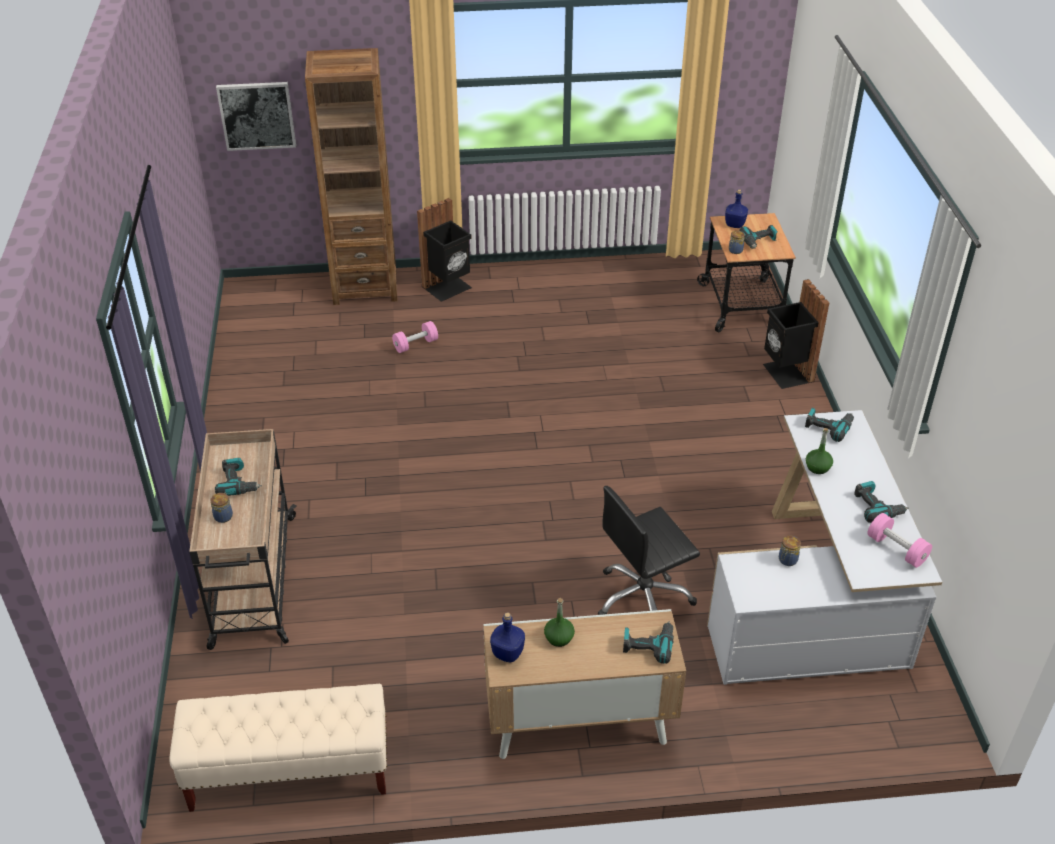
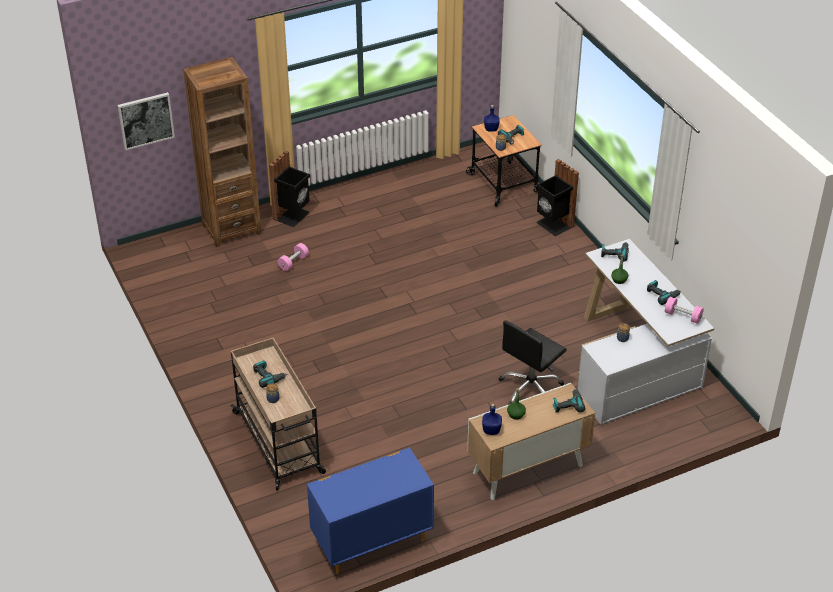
camera: 20 degrees left, 0 degrees up
beige bench [169,684,387,812] -> blue dresser [307,447,434,574]

